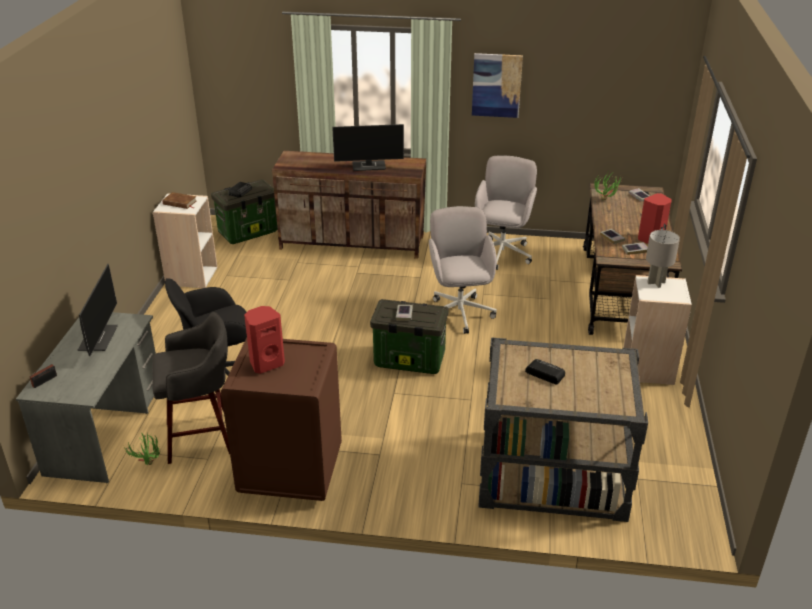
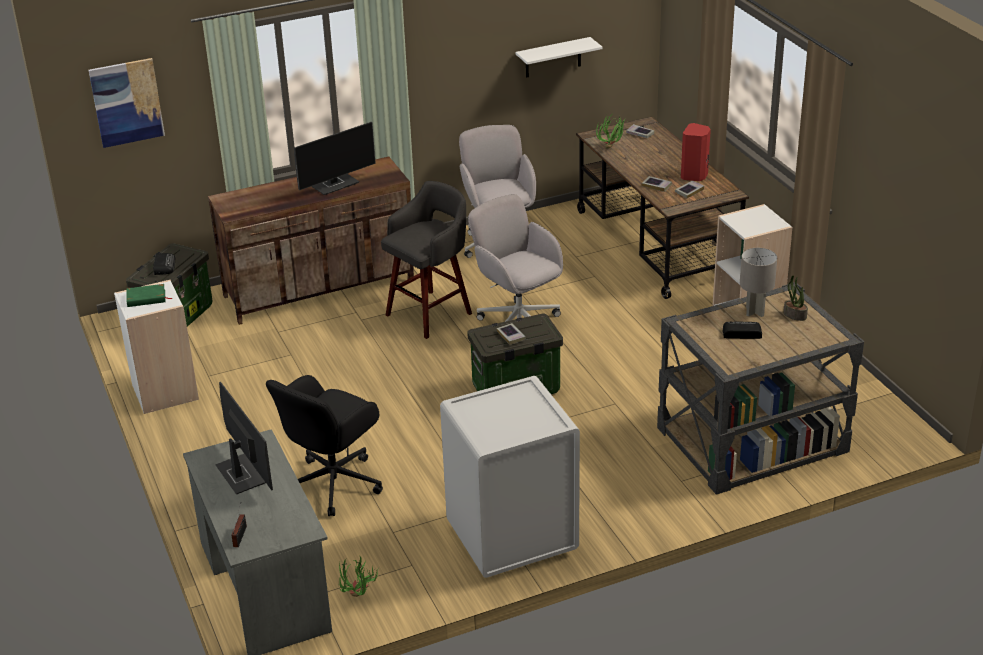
camera: 30 degrees left, 0 degrees up
grey stool [152,312,230,464] -> grey stool moved to [381,181,472,339]
brown book [162,192,196,209] -> green book [126,284,172,307]
brown dresser [221,338,342,501] -> grey dresser [440,376,580,578]
red speaker [244,306,285,374] -> none
picture [472,53,523,118] -> picture moved to [89,58,165,148]
grey table lamp [646,230,680,288] -> grey table lamp moved to [740,248,777,317]
none -> white shelf [516,37,603,78]
none -> potted plant [784,276,808,321]

